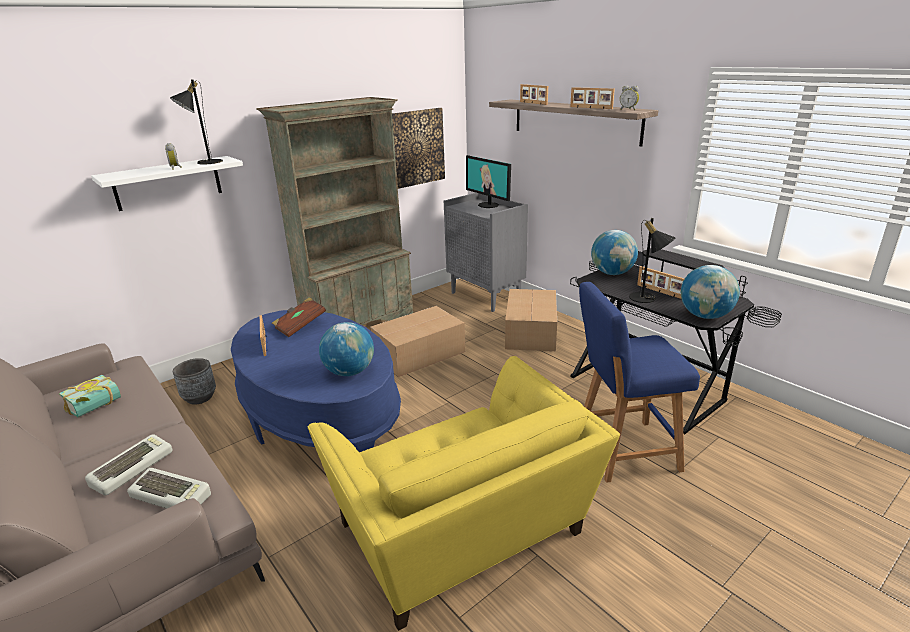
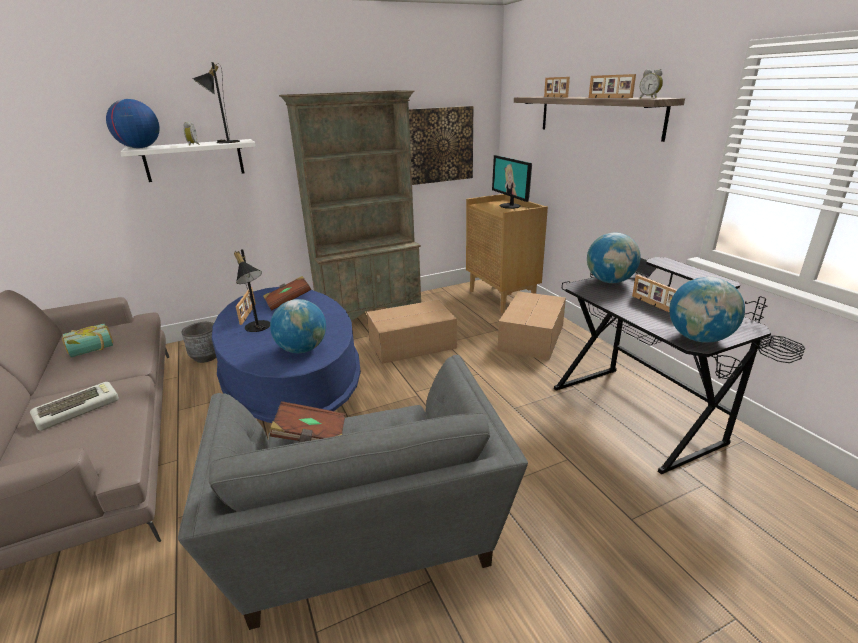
camera: 15 degrees right, 0 degrees up
keyboard [127,468,211,509] -> none
yellow armchair [307,356,620,631] -> grey armchair [178,355,528,630]
grey cabinet [444,193,528,312] -> brown cabinet [466,194,548,313]
blue stool [579,282,700,483] -> none
black table lamp [629,218,675,303] -> black table lamp moved to [234,249,270,332]
none -> globe [106,99,160,148]
none -> brown book [270,401,346,442]

